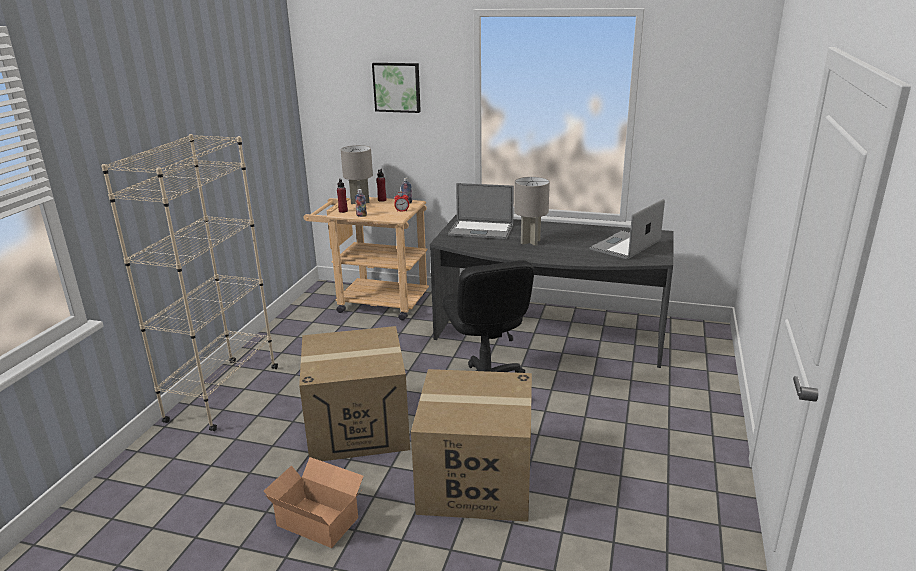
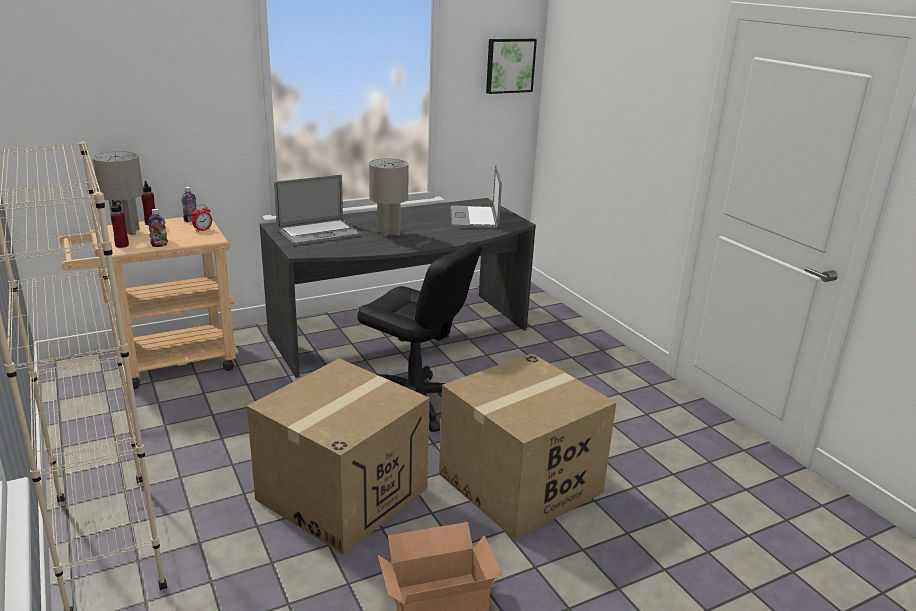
camera: 45 degrees left, 0 degrees up
picture [372,63,421,113] -> picture moved to [486,39,537,94]

